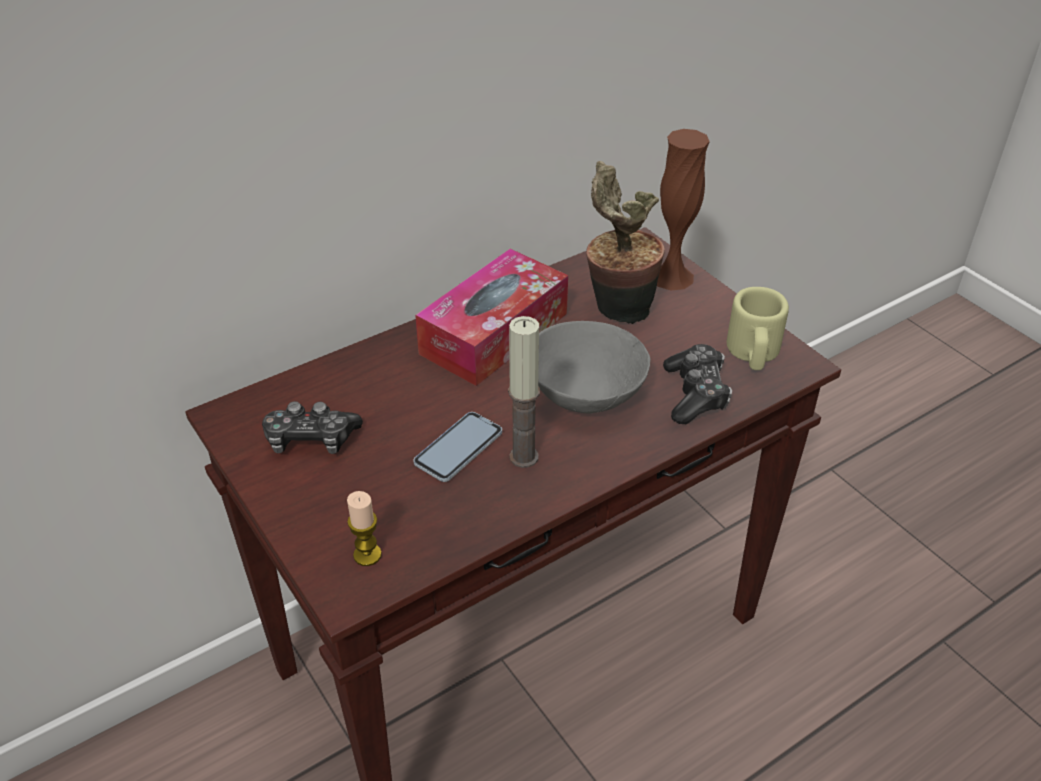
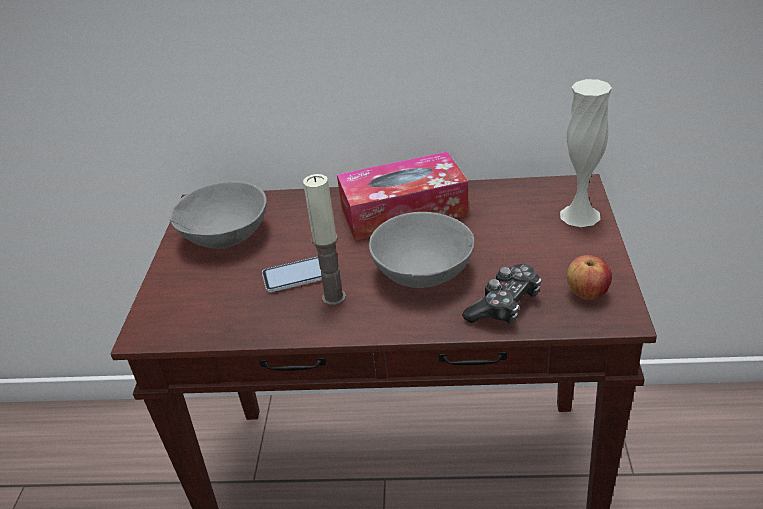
camera: 40 degrees right, 5 degrees down
game controller [262,401,363,454] -> grey bowl [169,181,267,249]
candle [347,491,382,566] -> none
potted plant [586,161,665,324] -> none
brown vase [657,129,710,290] -> white vase [560,79,612,227]
beige mug [726,287,789,370] -> apple [567,255,612,300]

